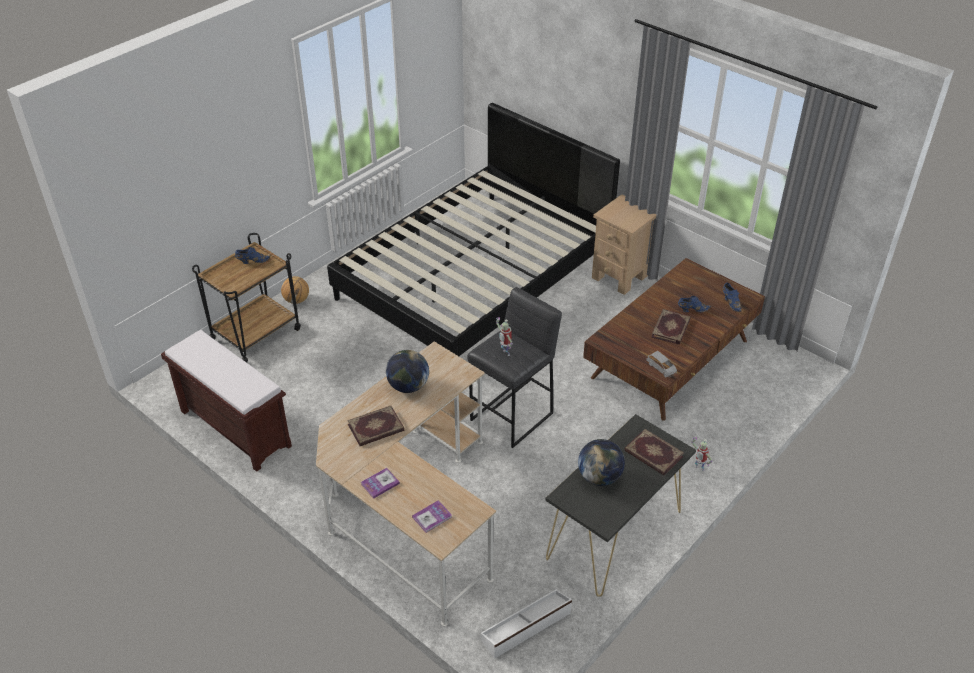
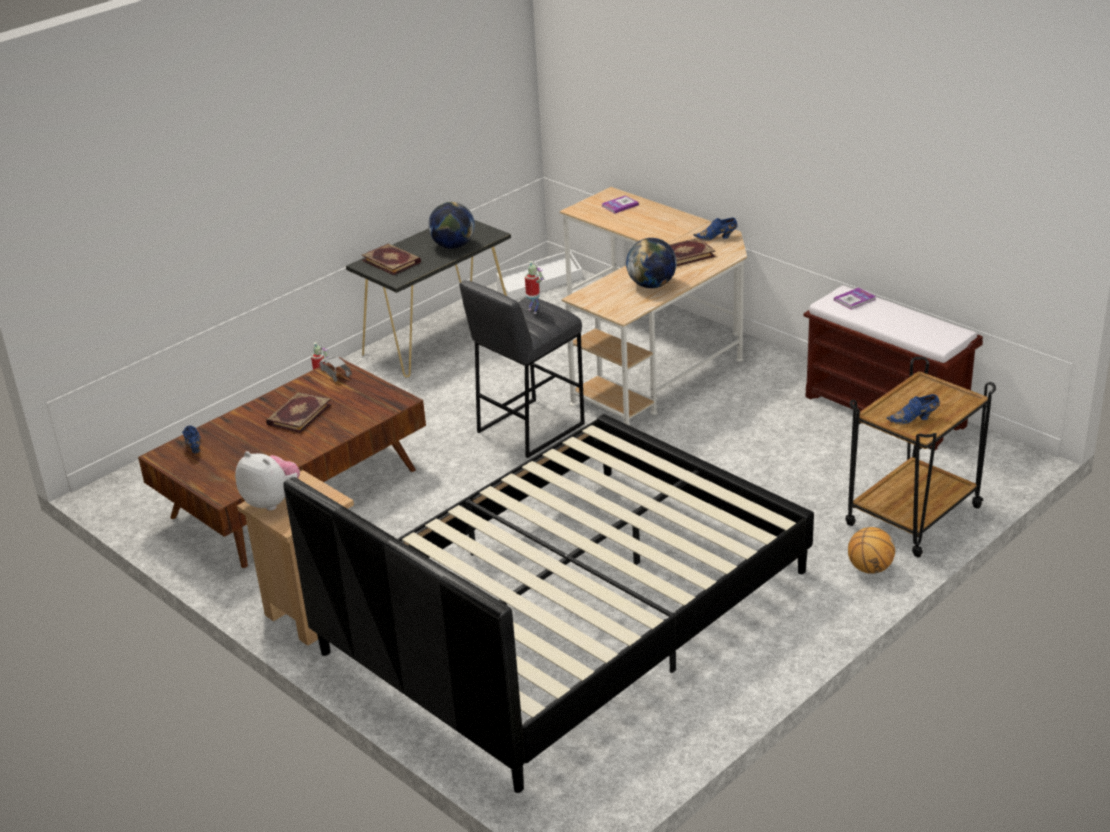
camera: 175 degrees left, 10 degrees down
book [361,468,400,499] -> book moved to [834,288,876,310]
blue shoe [678,296,711,312] -> blue shoe moved to [693,218,738,241]
none -> plush toy [235,451,300,511]

